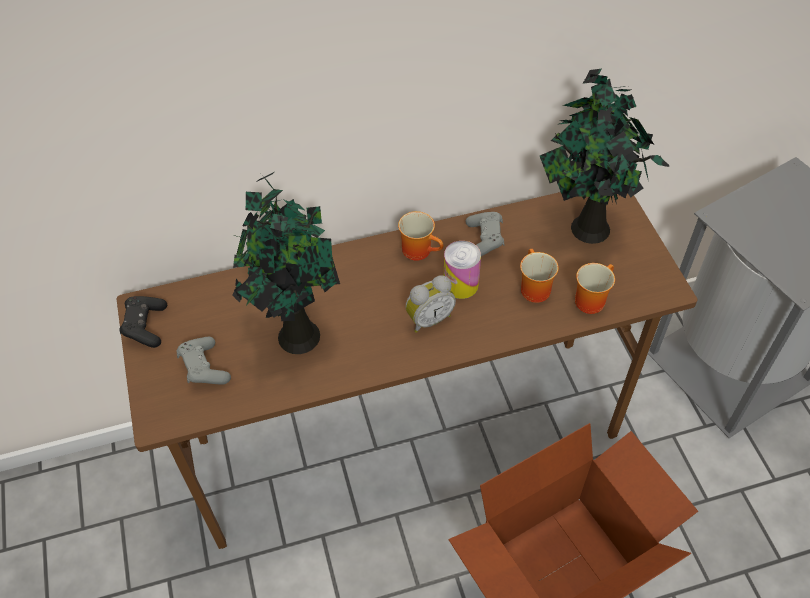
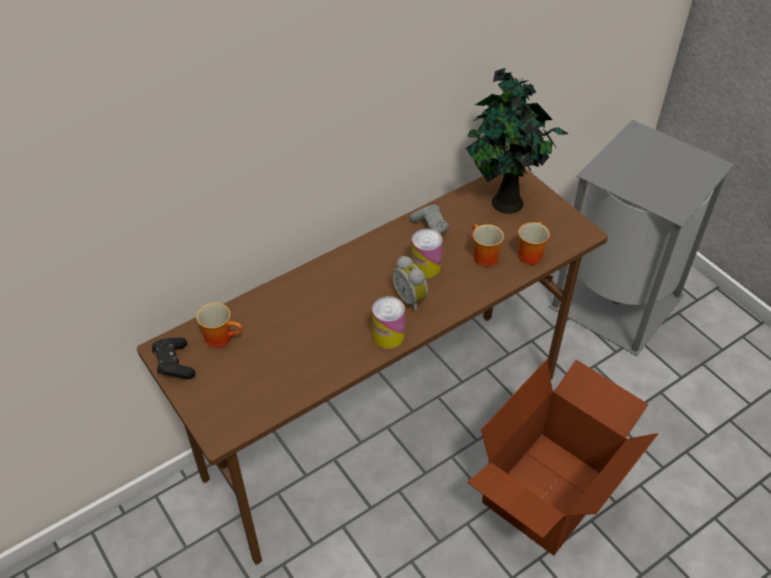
camera: 20 degrees left, 5 degrees down
grey game controller [176,337,231,385] -> none
potted plant [232,172,340,354] -> none
mug [398,211,444,261] -> mug moved to [196,303,243,348]
alarm clock [405,275,456,333] -> alarm clock turned 105 degrees clockwise [392,256,428,312]
none -> can [372,296,405,349]

